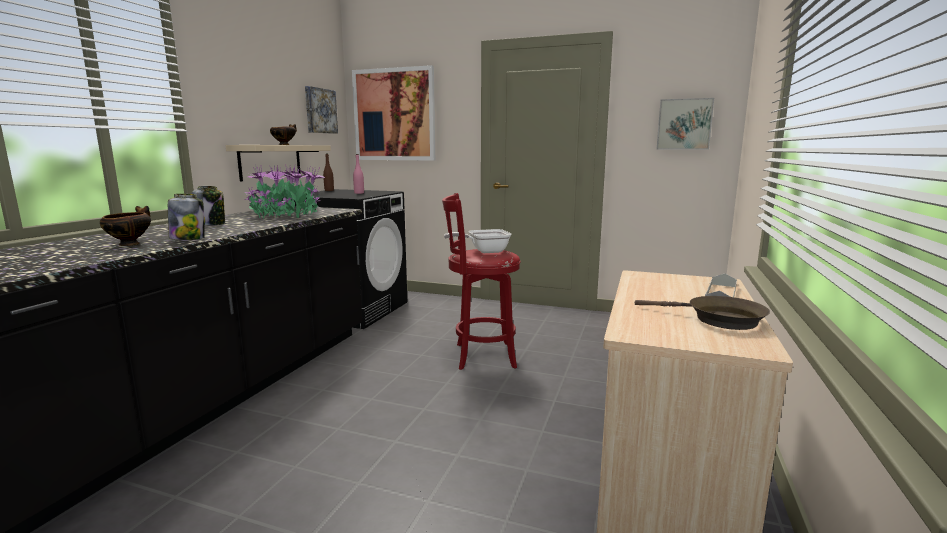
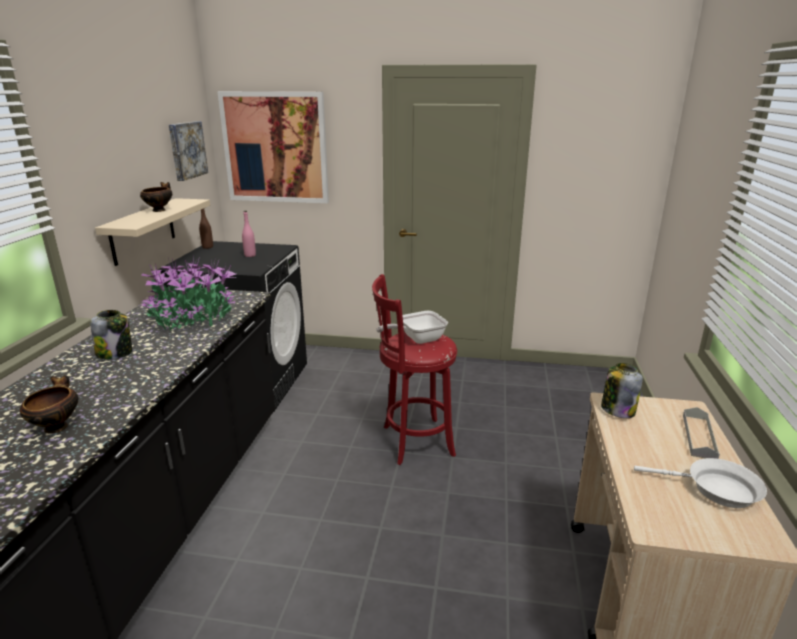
camera: 10 degrees left, 10 degrees up
jar [168,194,205,240] -> jar moved to [601,363,643,418]
brown frying pan [635,296,770,330] -> white frying pan [634,458,767,508]
picture [657,98,714,150] -> none

